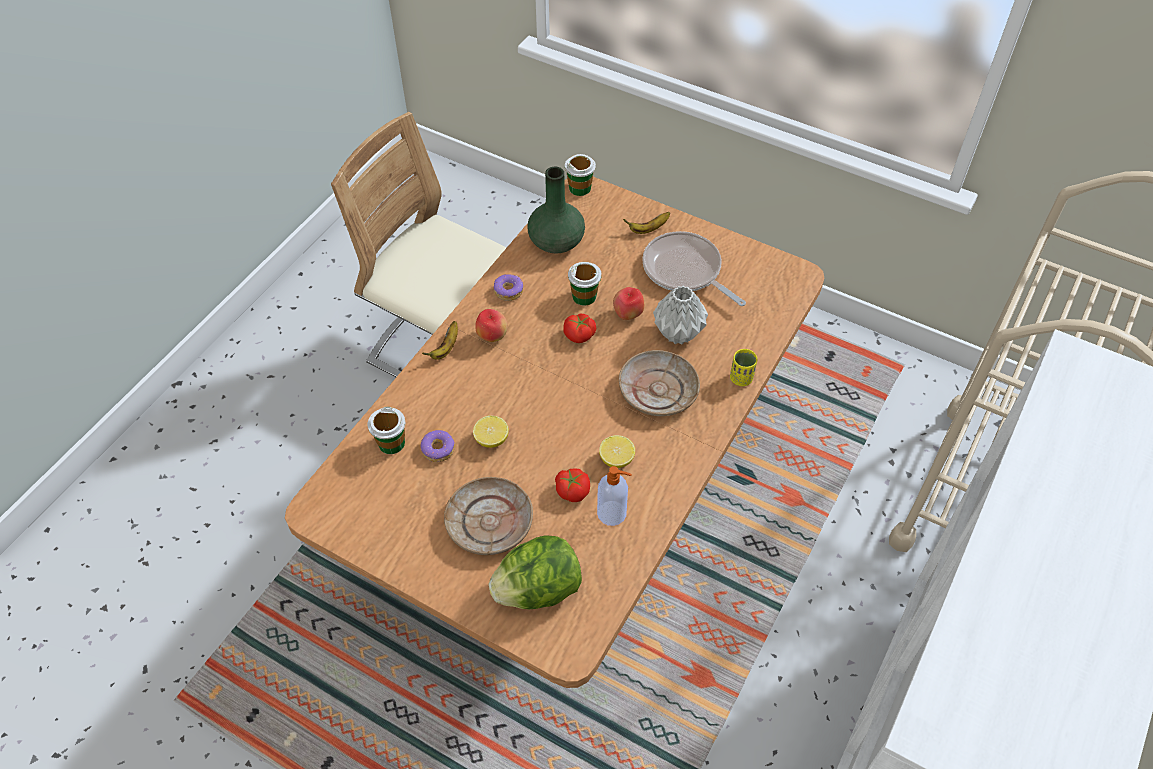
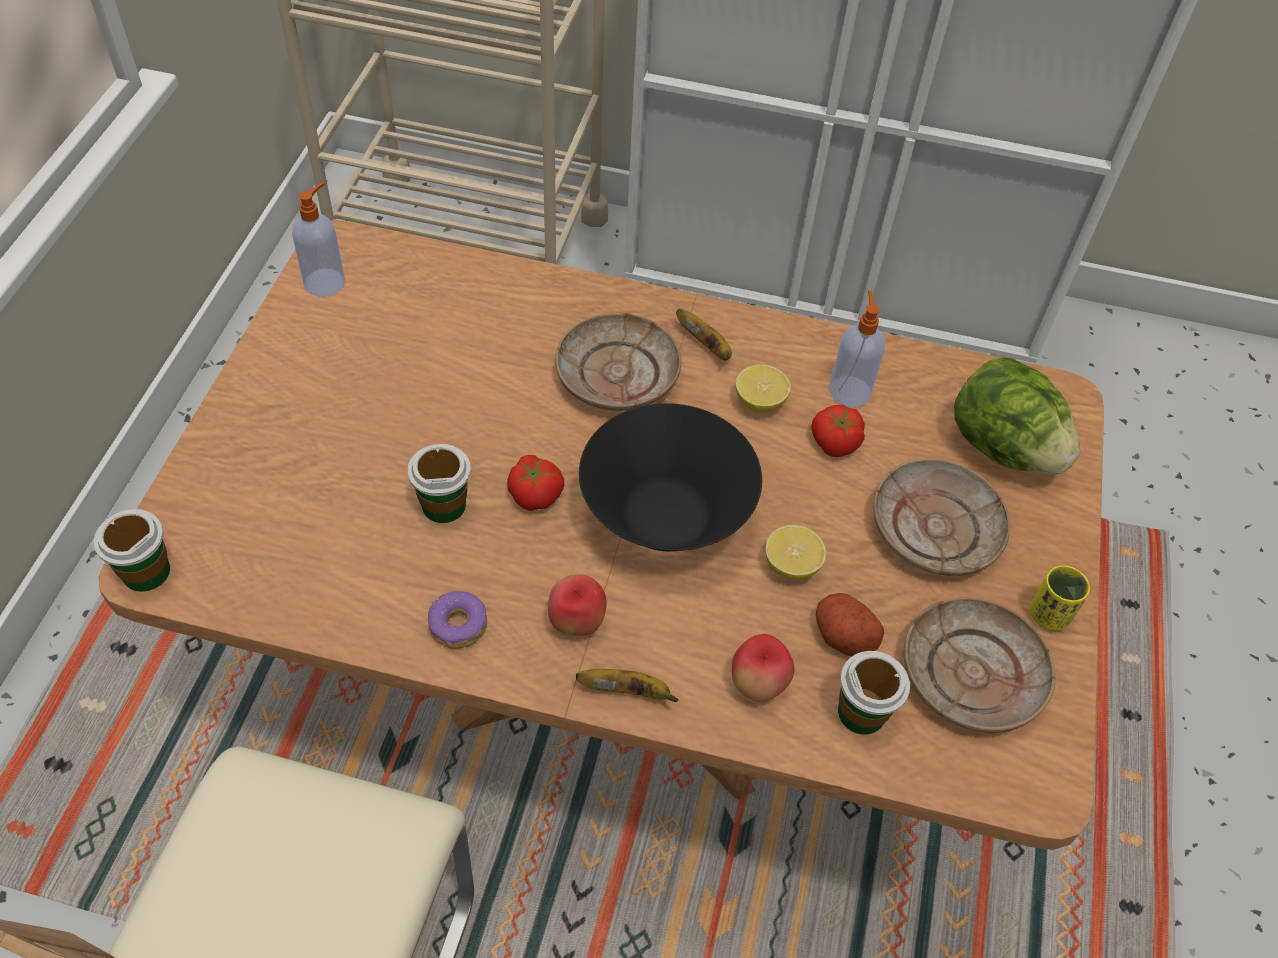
camera: 110 degrees left, 0 degrees up
donut [421,430,455,462] -> potato [816,593,884,657]
green vase [527,167,585,253] -> none
apple [613,287,644,320] -> apple moved to [732,634,795,702]
banana [623,212,670,234] -> banana moved to [676,309,732,361]
frying pan [642,231,746,306] -> none
grey vase [653,286,708,344] -> none
yellow cup [730,349,758,386] -> yellow cup moved to [1030,565,1090,631]
none -> soap dispenser [292,182,345,297]
none -> black bowl [579,403,762,551]
none -> beige plate [904,597,1056,733]

